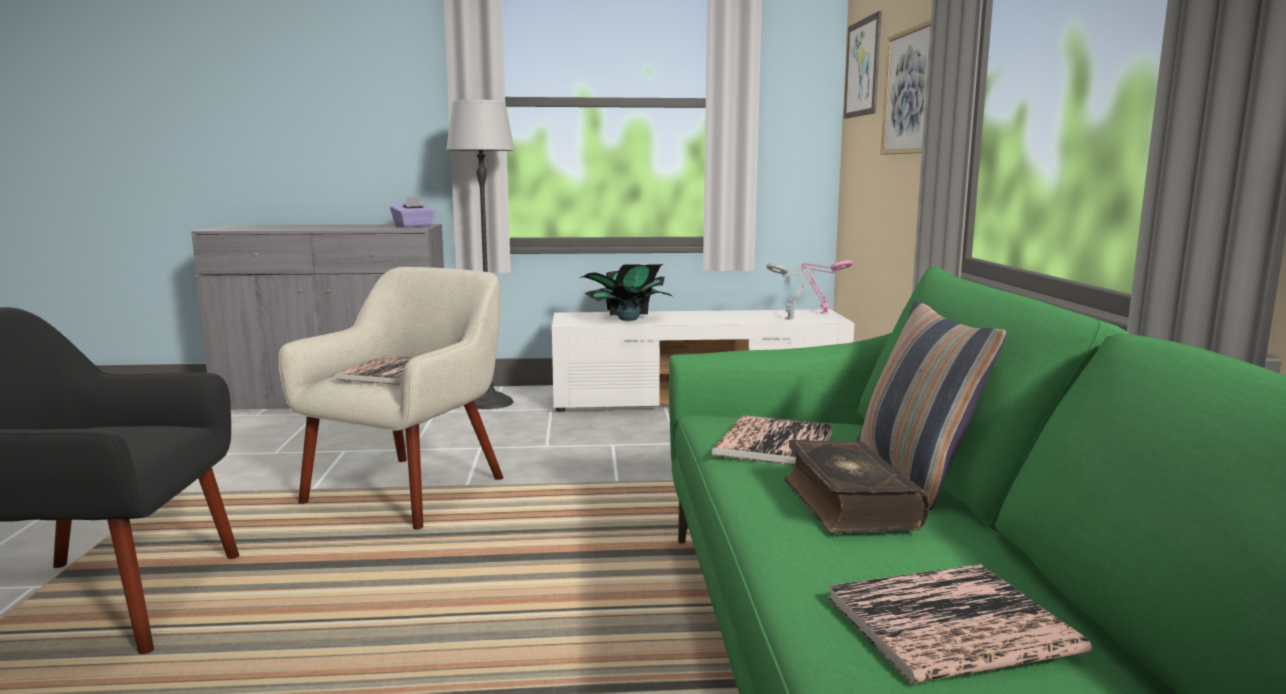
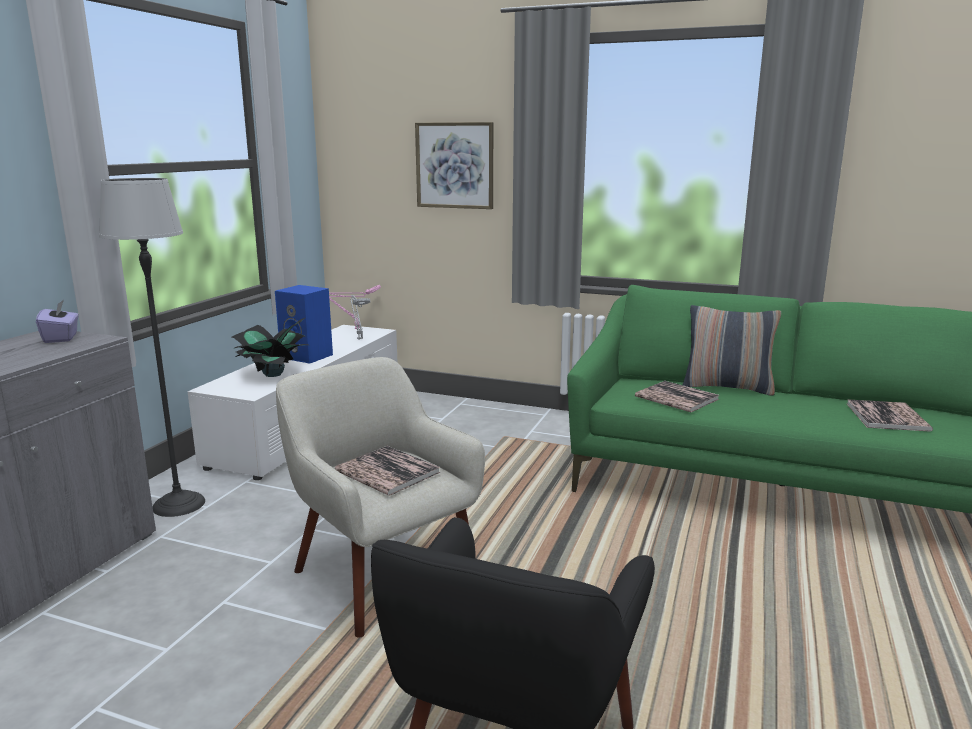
camera: 65 degrees left, 5 degrees up
book [784,440,929,533] -> none
picture [844,11,882,119] -> none
none -> blue speaker [275,285,333,364]

